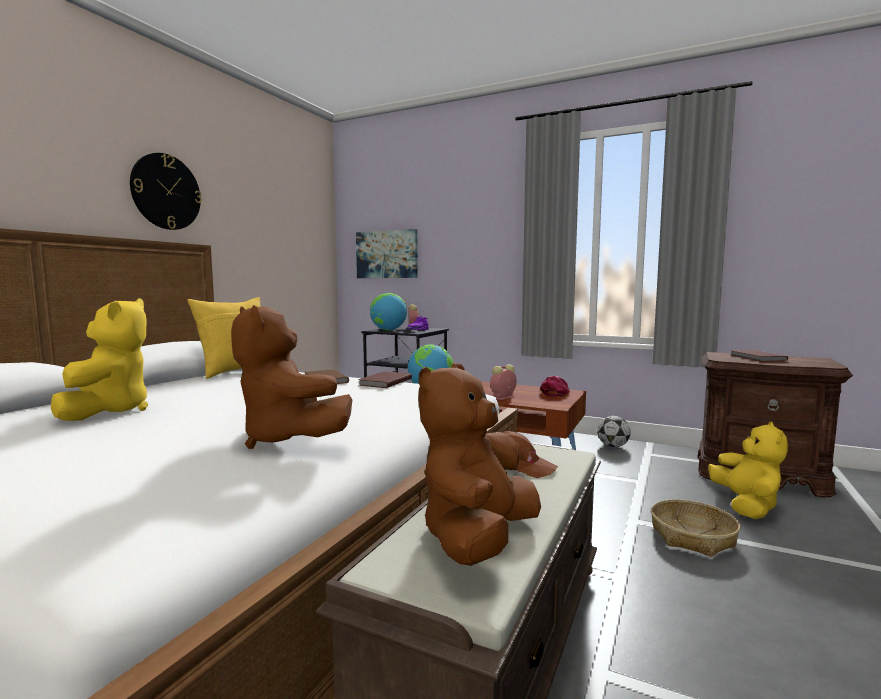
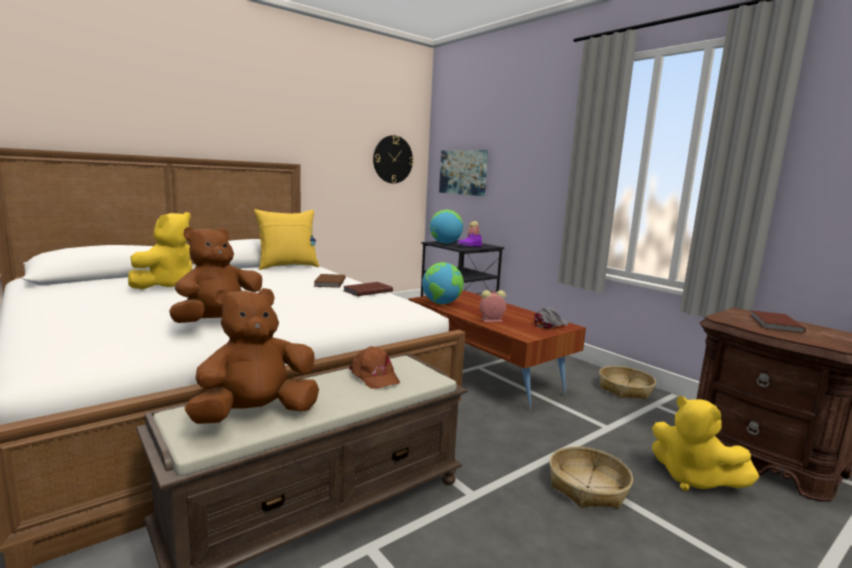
camera: 25 degrees right, 5 degrees up
wall clock [130,153,202,230] -> wall clock moved to [373,135,413,184]
brown plush toy [231,305,352,449] -> brown plush toy turned 60 degrees clockwise [169,227,262,323]
pink cap [540,376,570,397] -> grey cap [534,307,568,329]
football [597,416,631,447] -> basket [599,366,656,399]
yellow plush toy [708,422,788,519] -> yellow plush toy turned 105 degrees clockwise [652,396,759,491]

